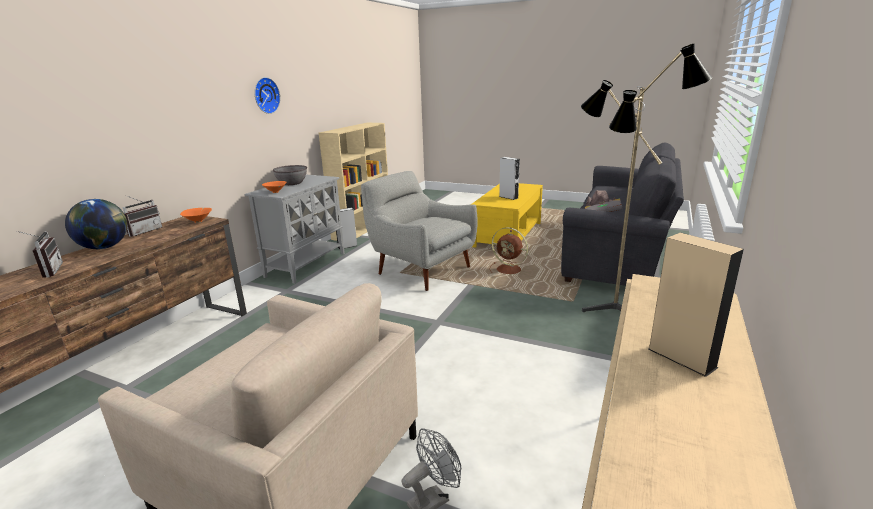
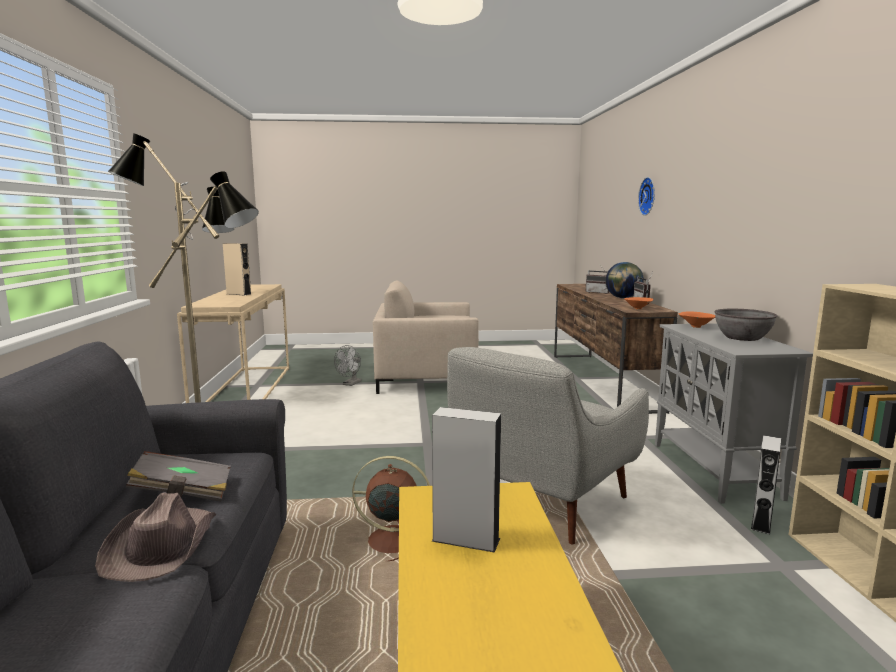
camera: 150 degrees right, 10 degrees down
wall clock [255,77,280,114] -> wall clock moved to [638,177,655,216]
grey armchair [361,171,478,291] -> grey armchair turned 120 degrees clockwise [447,347,649,544]

